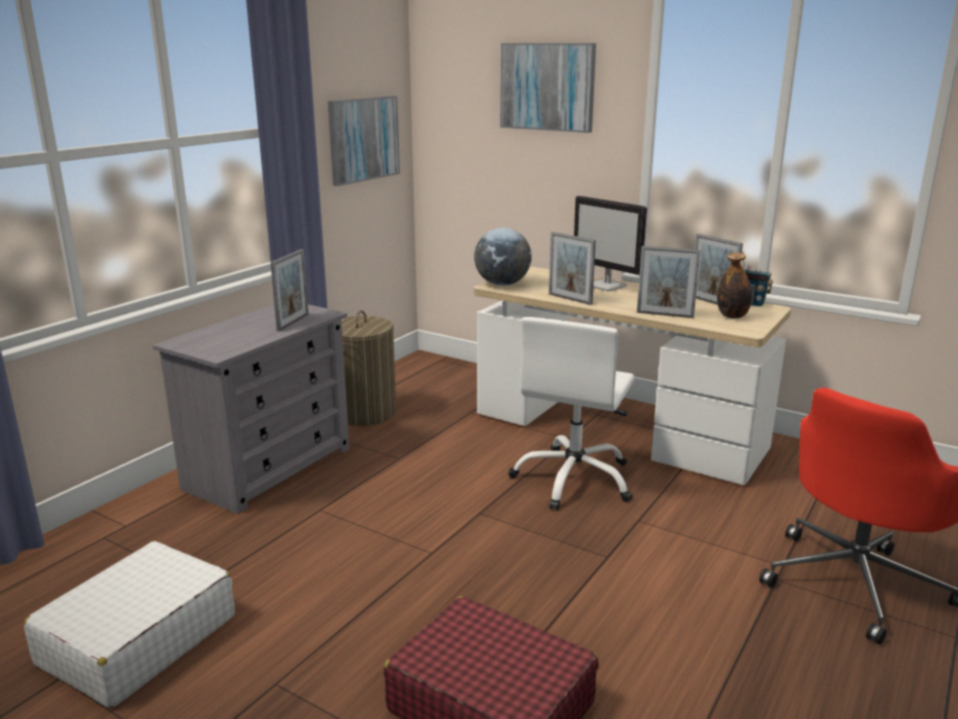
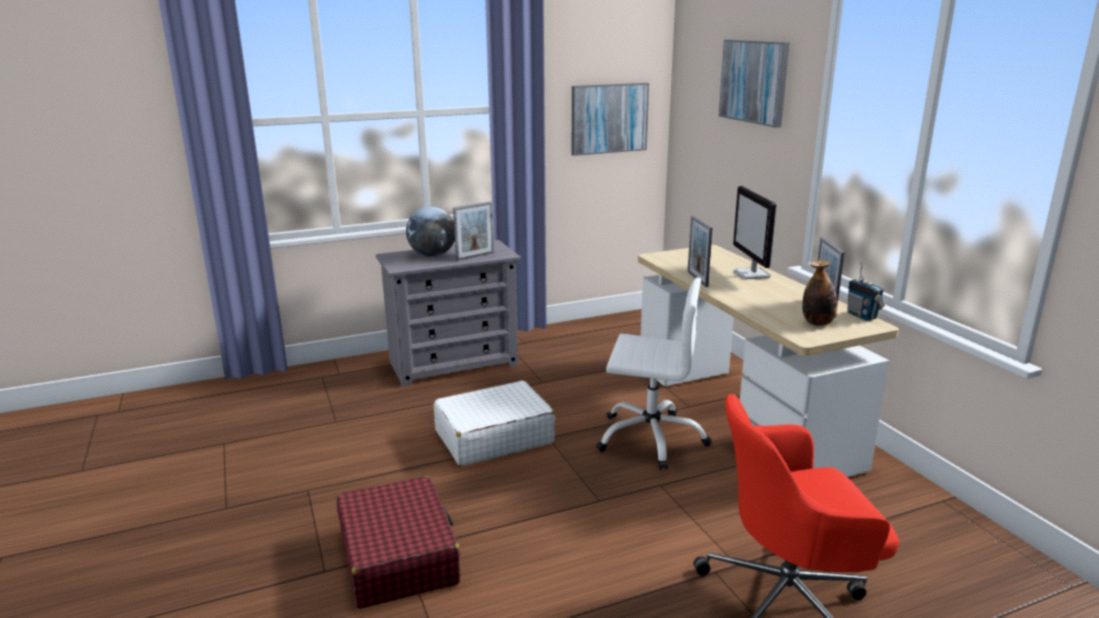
camera: 35 degrees right, 0 degrees up
white suitcase [24,541,234,708] -> white suitcase moved to [434,381,555,466]
laundry basket [341,310,396,426] -> none
globe [474,228,532,286] -> globe moved to [406,207,455,257]
white office chair [509,317,635,510] -> white office chair turned 135 degrees counterclockwise [596,278,711,470]
picture frame [637,246,700,318] -> none

